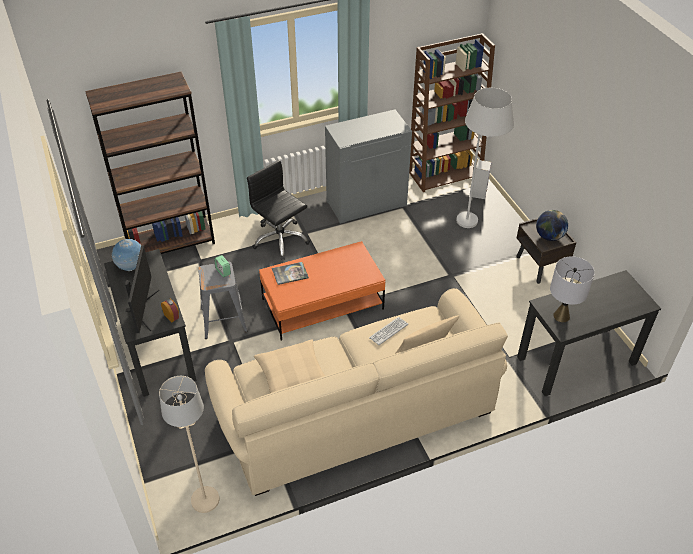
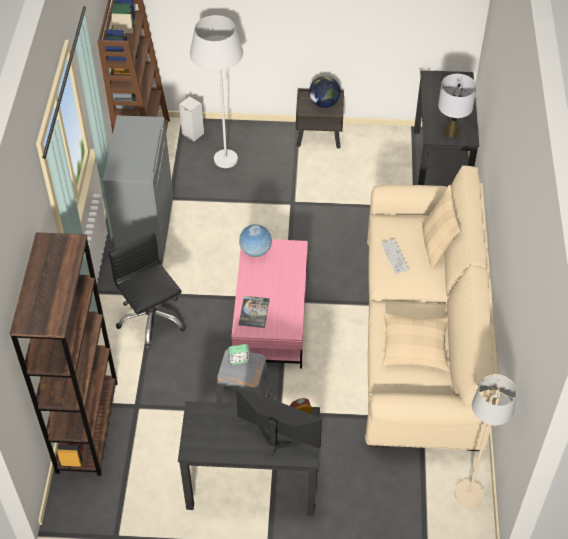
camera: 65 degrees left, 5 degrees up
globe [112,239,141,271] -> globe moved to [239,224,272,257]
black office chair [247,160,310,260] -> black office chair turned 75 degrees clockwise [108,232,186,349]
orange coffee table [259,241,385,341] -> pink coffee table [231,239,308,369]

